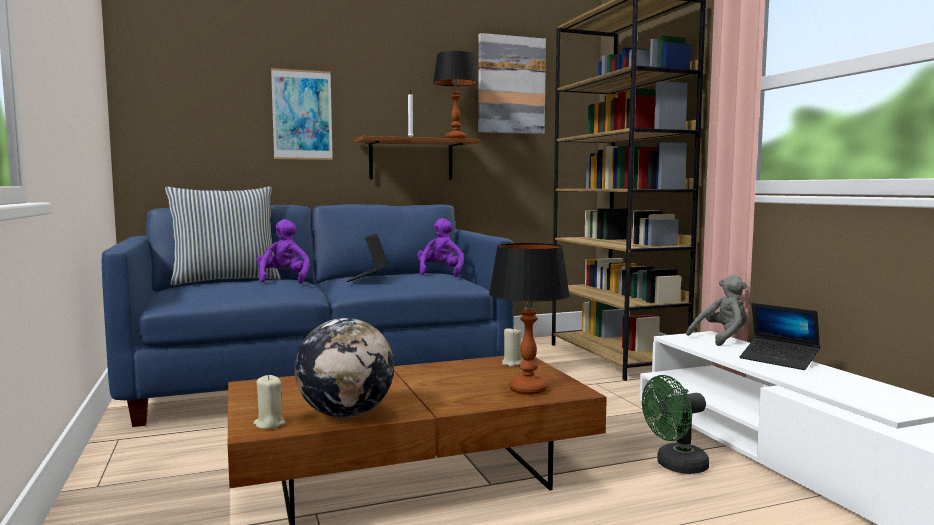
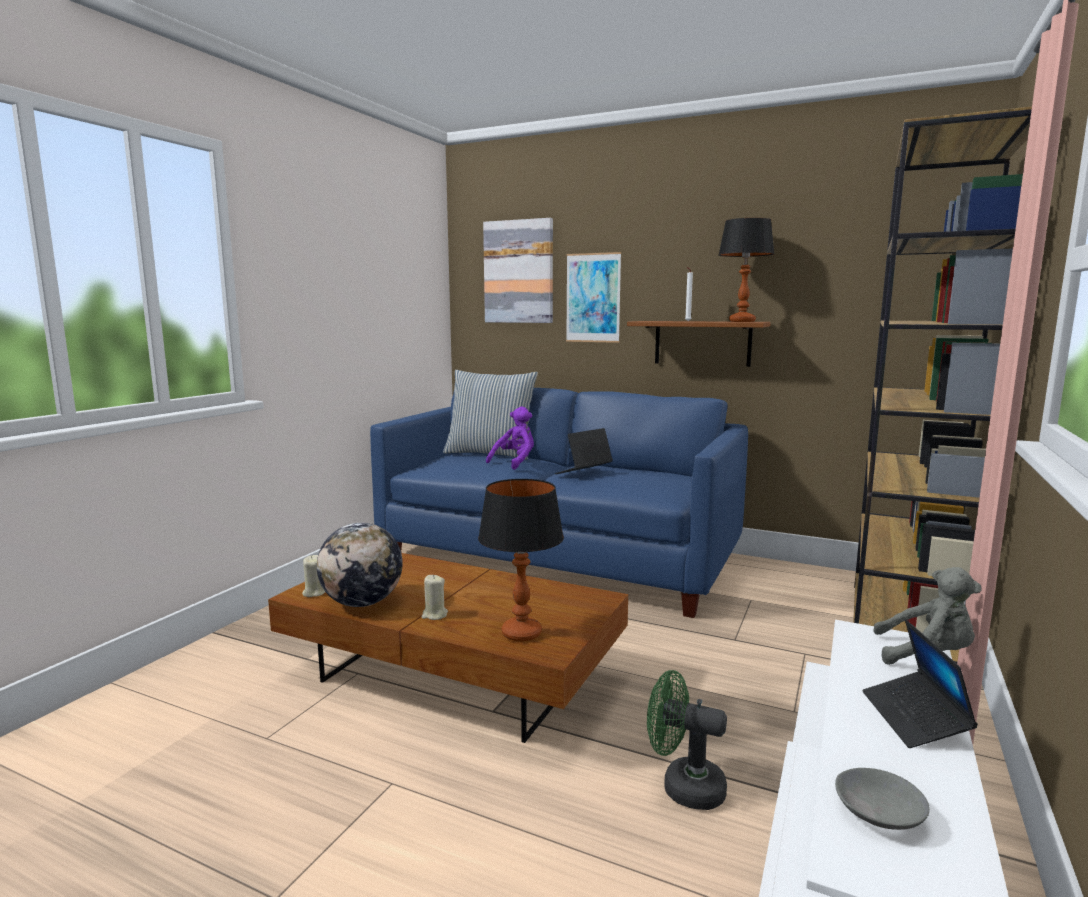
camera: 45 degrees right, 5 degrees up
purple plush toy [417,218,464,277] -> none
picture [478,33,546,134] -> picture moved to [483,218,553,323]
beige candle [502,327,524,367] -> beige candle moved to [421,575,448,620]
none -> grey bowl [835,768,930,830]

